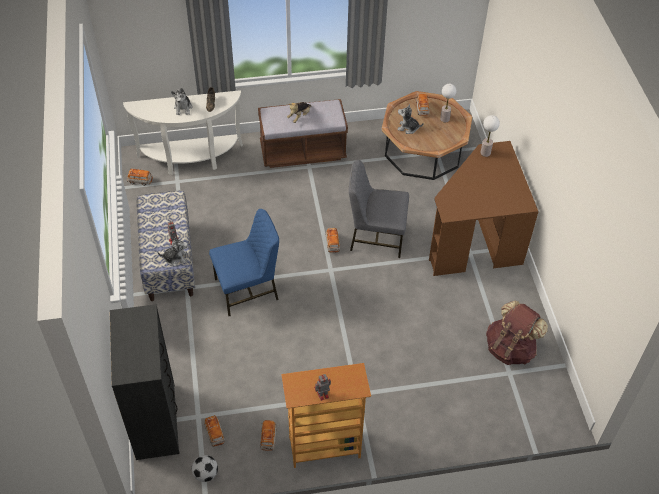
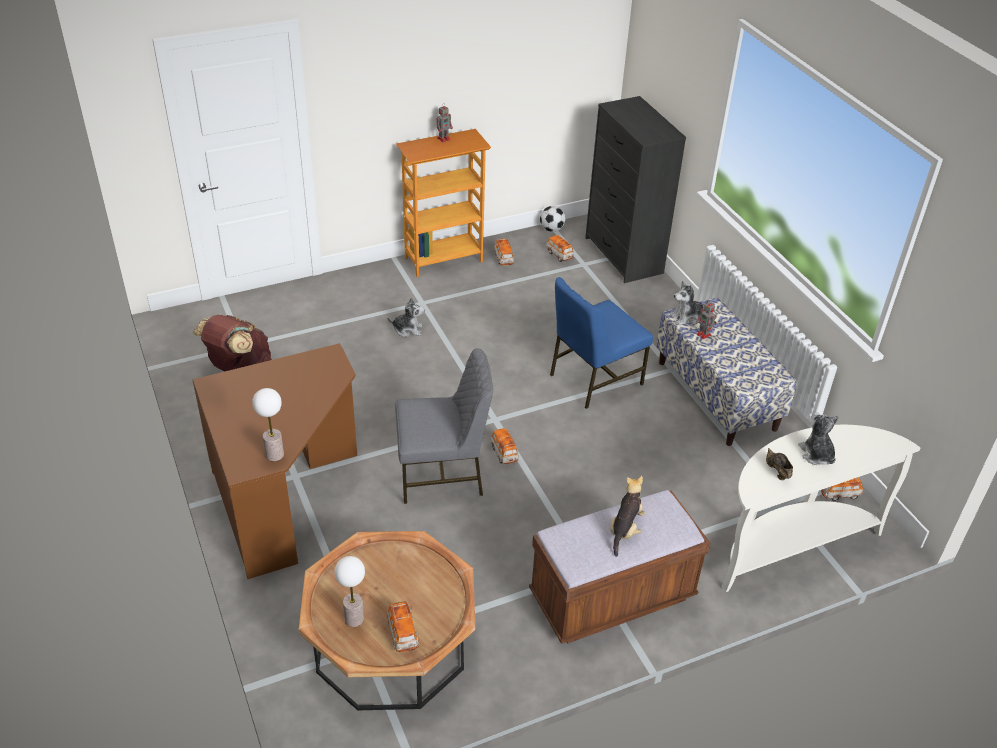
camera: 165 degrees right, 10 degrees down
plush toy [398,104,424,134] -> plush toy moved to [387,297,425,337]

